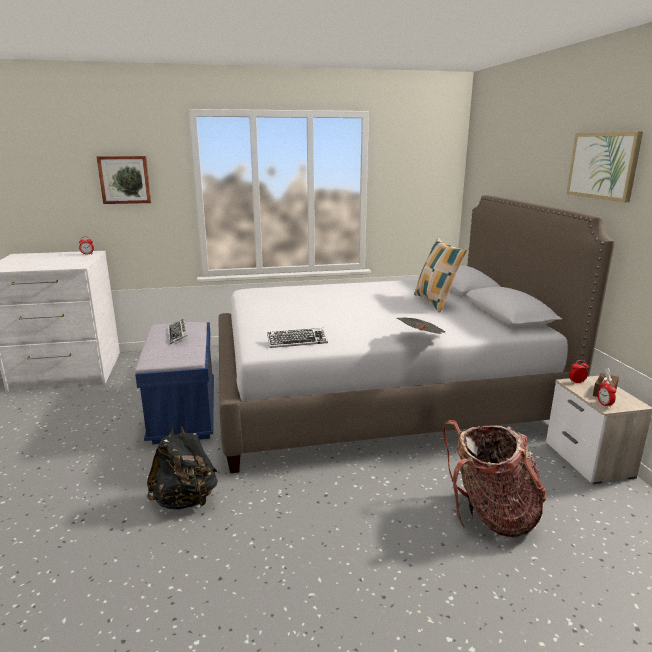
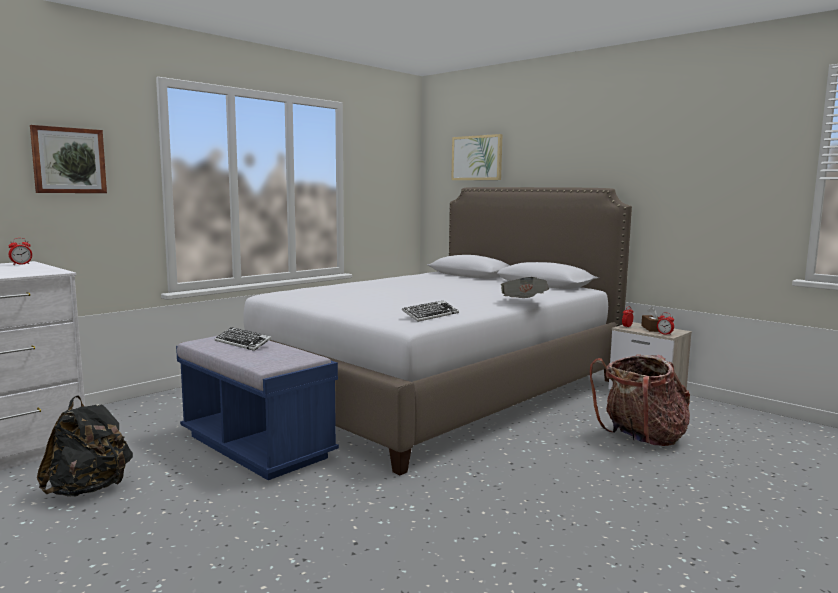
camera: 35 degrees left, 10 degrees down
black backpack [147,423,218,510] -> black backpack moved to [37,396,133,497]
pillow [414,238,467,313] -> none
picture [567,132,643,202] -> picture moved to [451,134,503,180]

